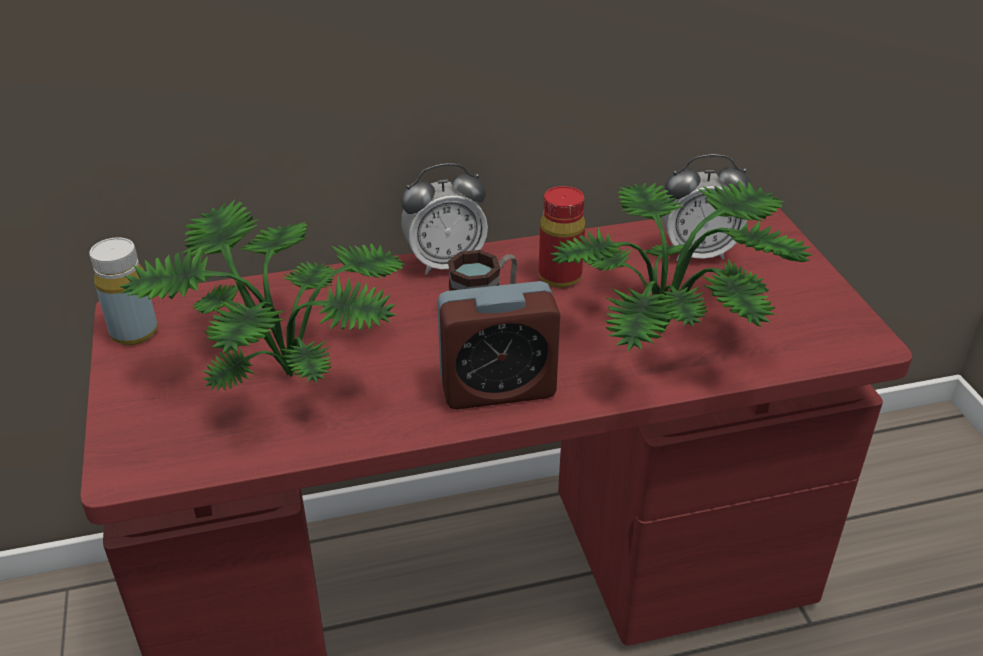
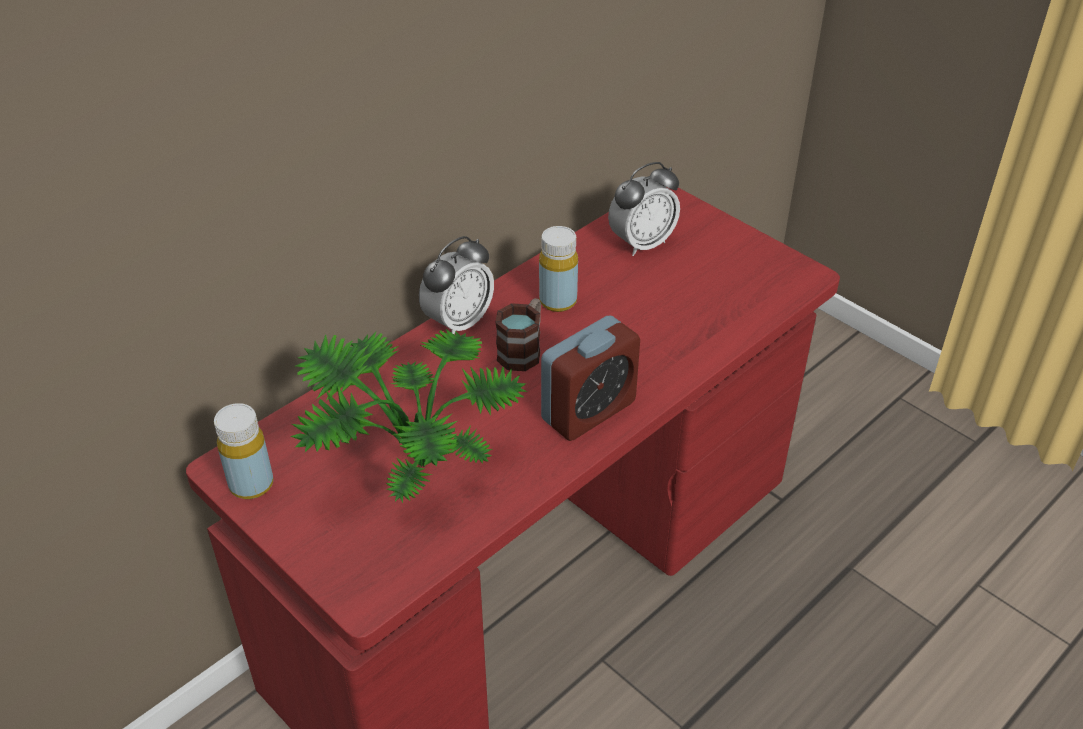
camera: 30 degrees left, 5 degrees up
red bottle [539,186,585,288] -> yellow bottle [539,226,578,312]
potted plant [550,181,812,351] -> none

